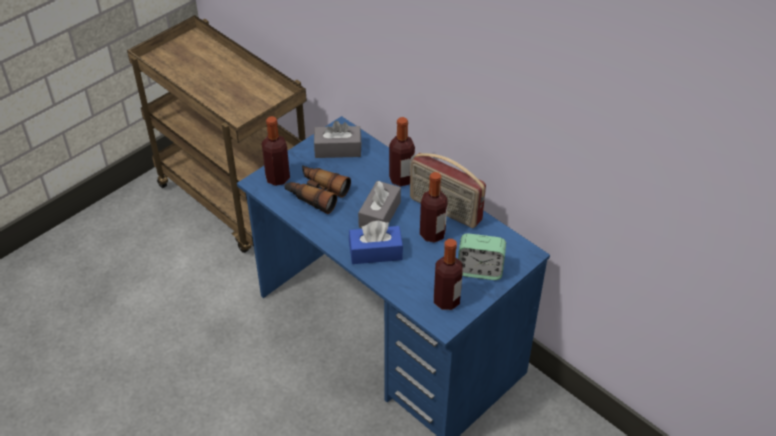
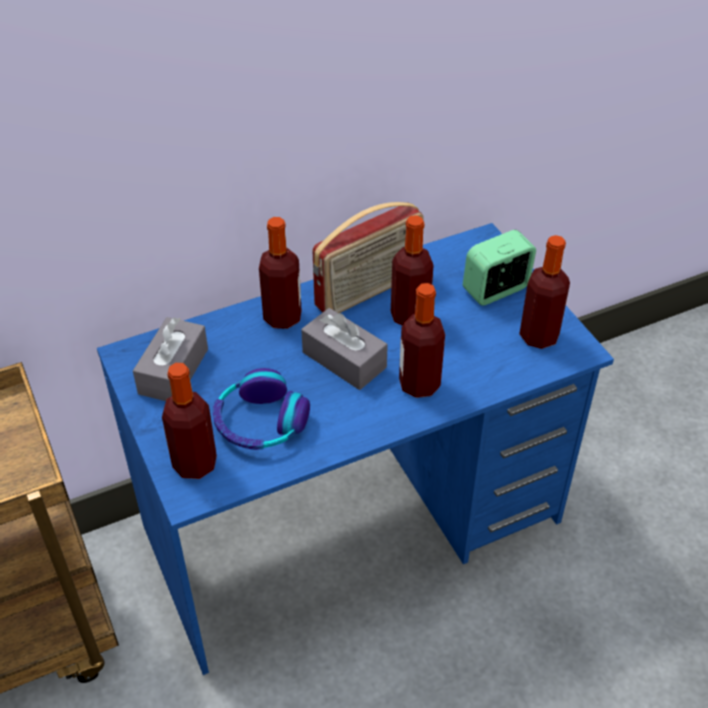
camera: 70 degrees left, 0 degrees up
binoculars [284,165,351,214] -> headphones [213,368,310,450]
blue tissue box [349,221,403,264] -> bottle [399,283,445,398]
alarm clock [458,233,506,280] -> alarm clock turned 150 degrees counterclockwise [463,230,536,305]

